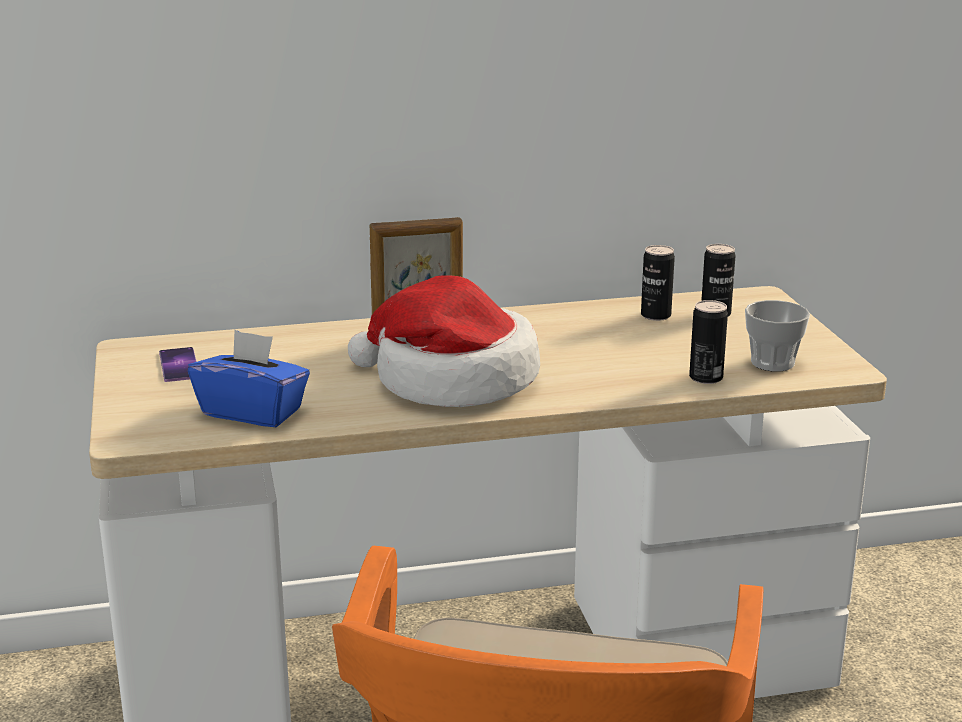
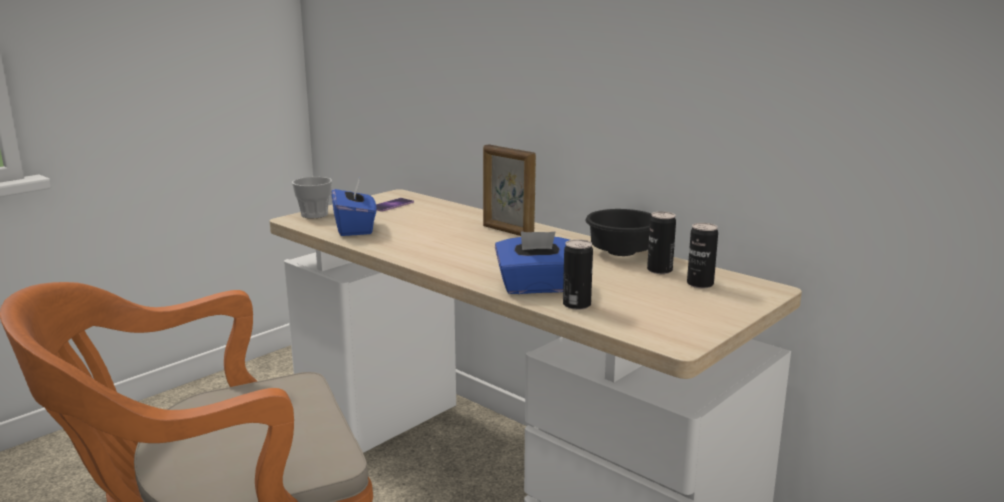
camera: 55 degrees right, 5 degrees down
hat [348,275,540,407] -> none
cup [745,300,810,372] -> cup moved to [292,177,332,218]
none -> blue tissue box [495,232,569,294]
none -> black bowl [586,209,651,256]

